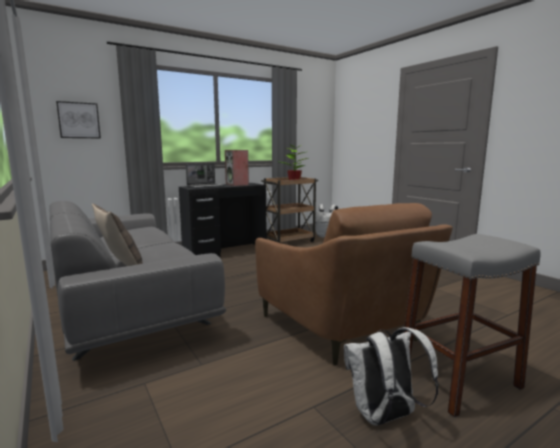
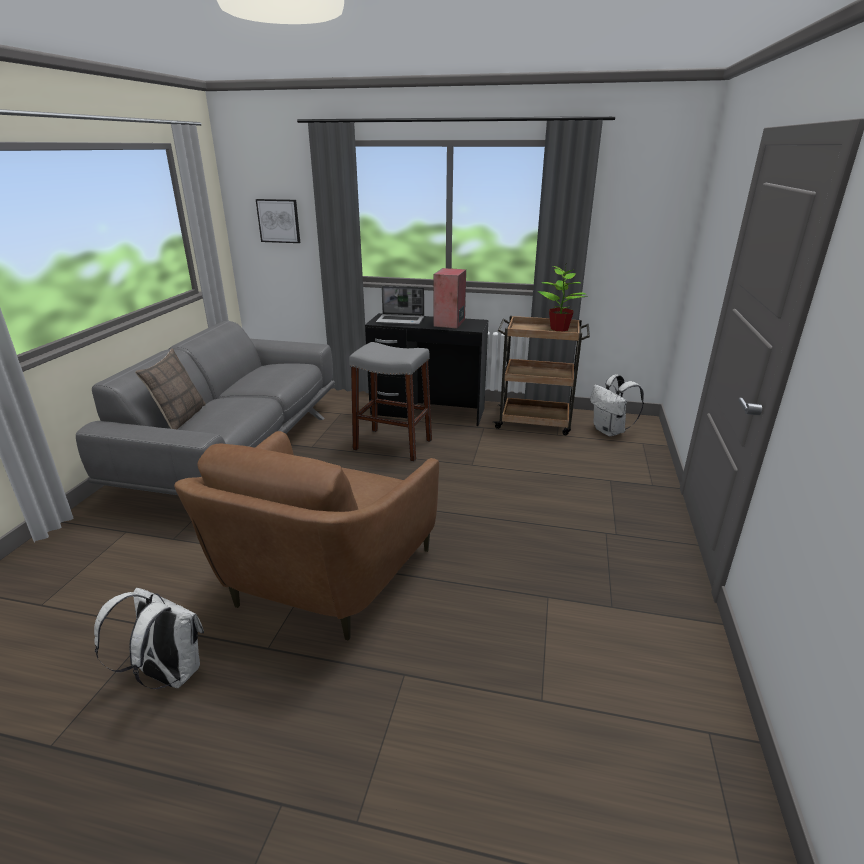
camera: 45 degrees right, 15 degrees up
grey stool [404,234,541,418] -> grey stool moved to [349,342,432,462]

